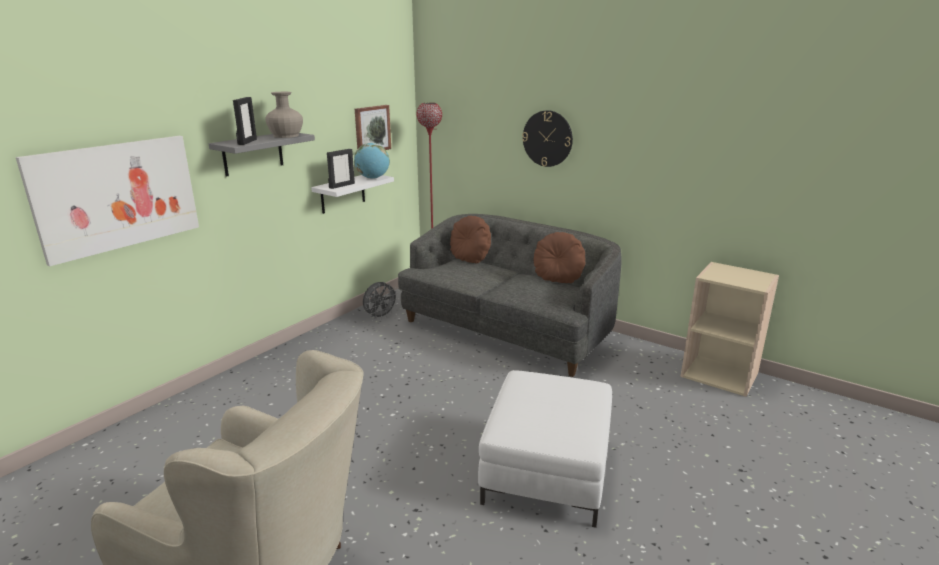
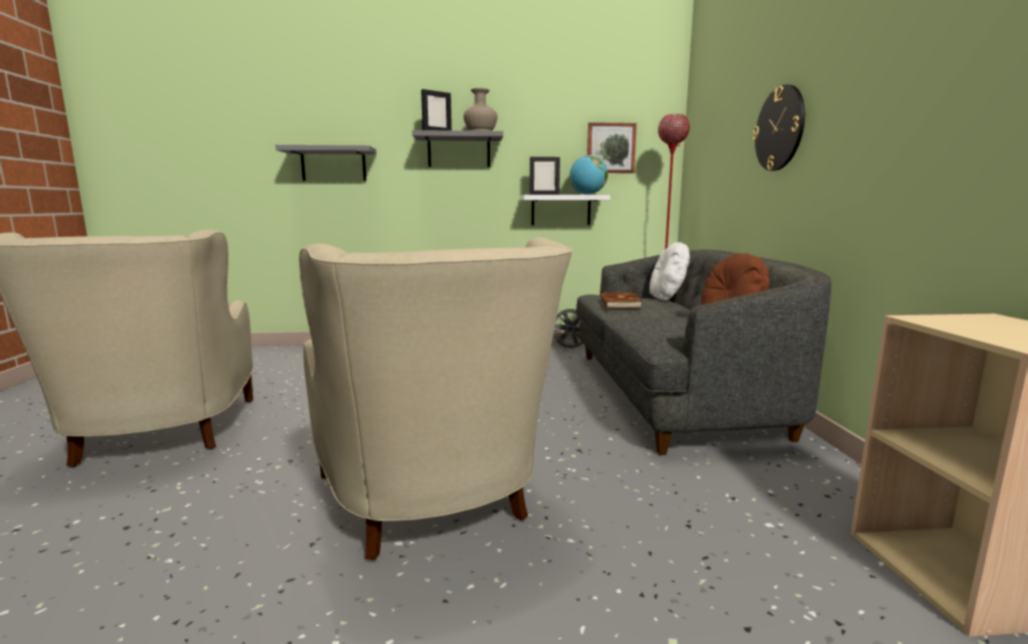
camera: 50 degrees right, 10 degrees down
picture [16,136,199,266] -> grey shelf [275,145,376,181]
brown pillow [450,216,491,263] -> white pillow [649,242,690,301]
white ottoman [478,370,612,528] -> beige armchair [299,237,572,560]
none -> brown book [600,292,642,308]

